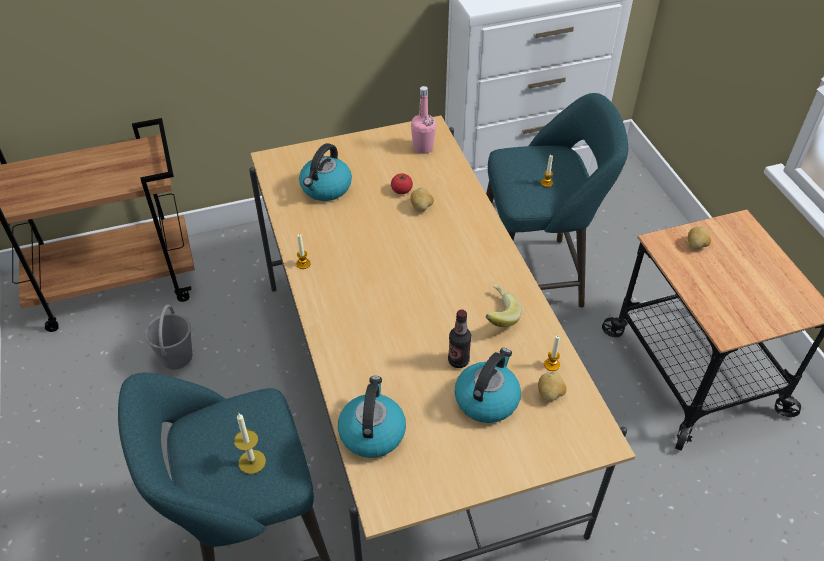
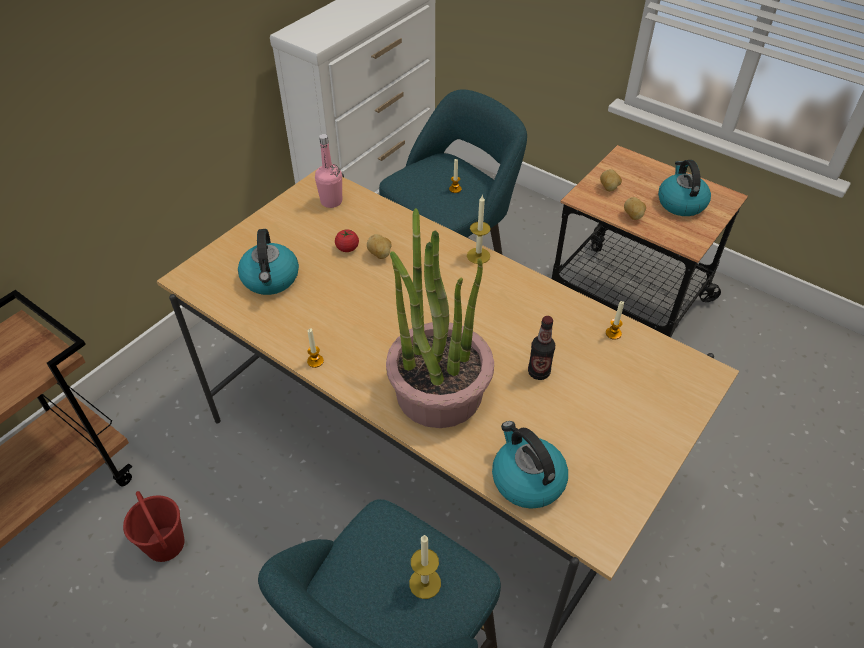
camera: 35 degrees left, 0 degrees up
grey bucket [145,304,192,370] -> red bucket [123,491,185,562]
kettle [455,348,521,423] -> kettle moved to [658,160,711,216]
banana [486,284,522,327] -> none
potato [538,371,567,401] -> potato moved to [624,197,646,220]
none -> potted plant [386,208,494,428]
none -> candle [467,196,491,264]

